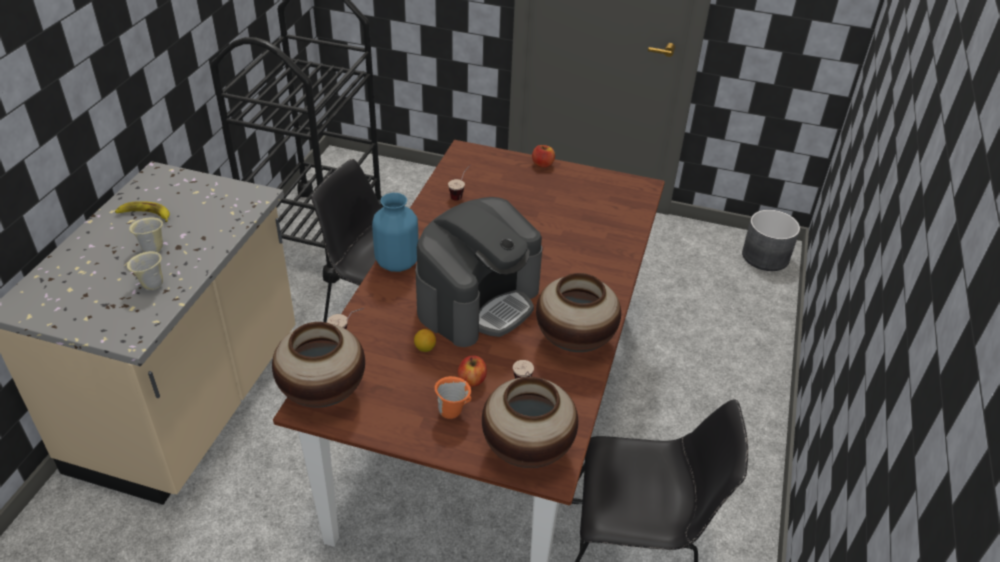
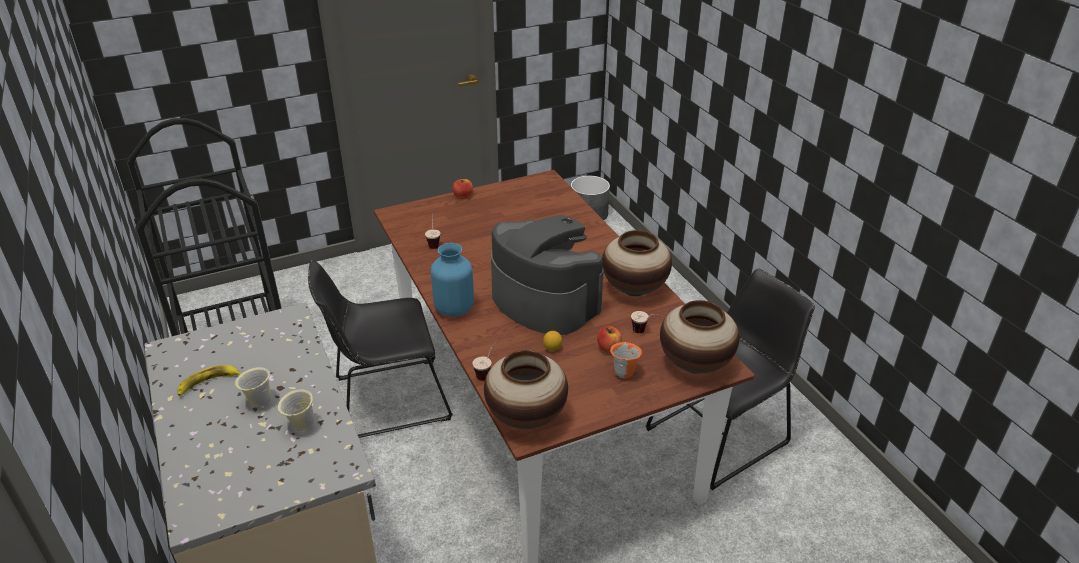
camera: 40 degrees left, 5 degrees down
coffee machine [416,197,542,347] -> coffee machine turned 45 degrees counterclockwise [491,215,604,335]

